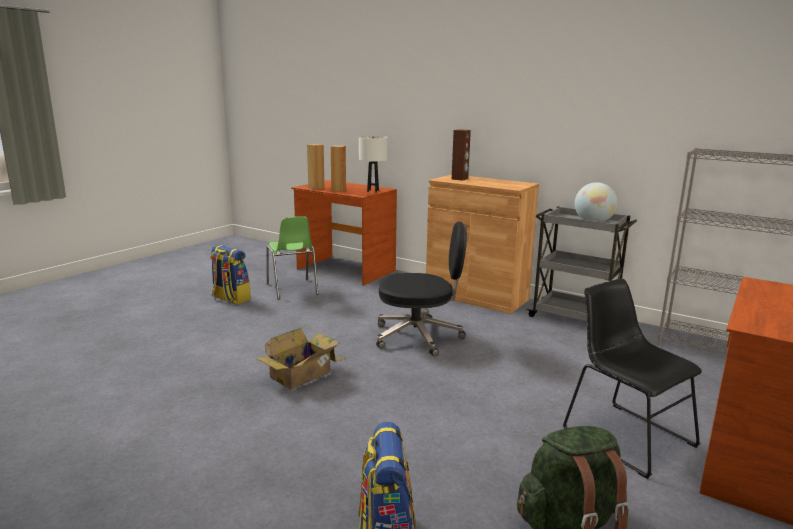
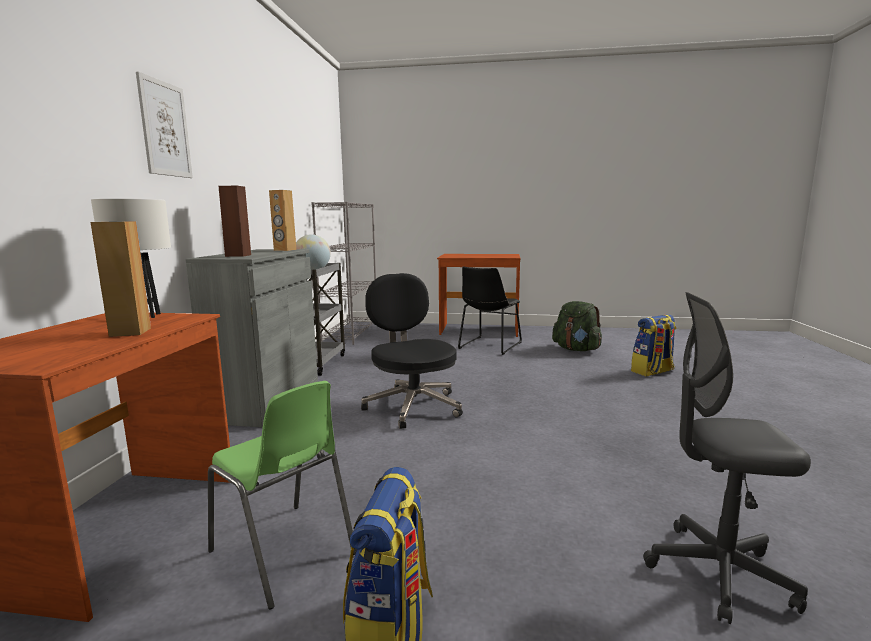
camera: 115 degrees left, 5 degrees down
cardboard box [256,328,346,389] -> none
green chair [266,216,318,300] -> green chair turned 90 degrees clockwise [208,381,356,610]
brown speaker [307,144,325,190] -> brown speaker moved to [269,190,296,251]
brown cabinet [426,174,539,314] -> grey cabinet [185,249,318,427]
none -> picture [136,72,193,178]
none -> grey office chair [643,292,811,624]

